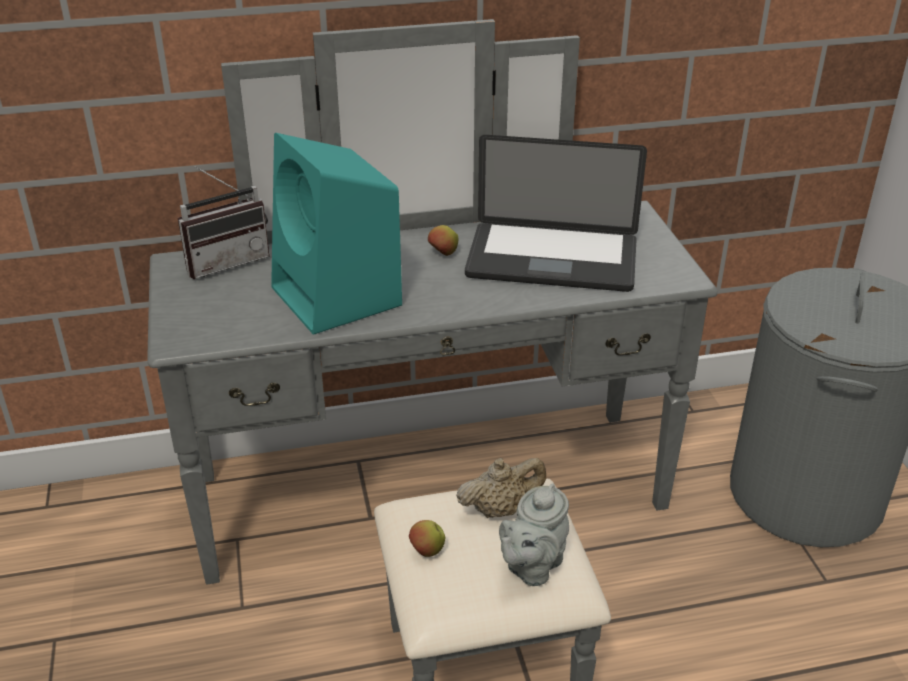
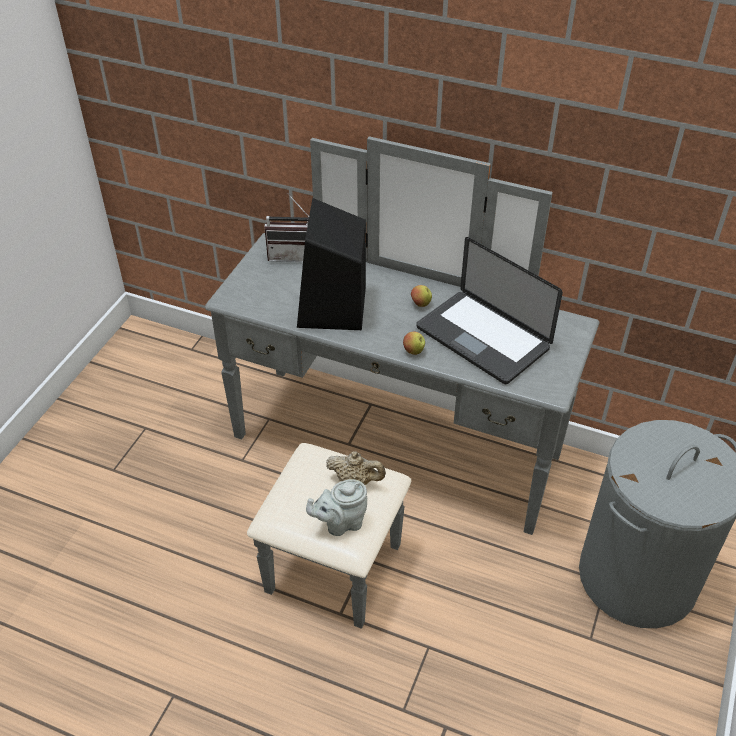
camera: 35 degrees right, 10 degrees up
turquoise speaker [271,133,402,335] -> black speaker [297,198,366,330]
apple [409,520,445,557] -> apple moved to [403,332,425,355]

